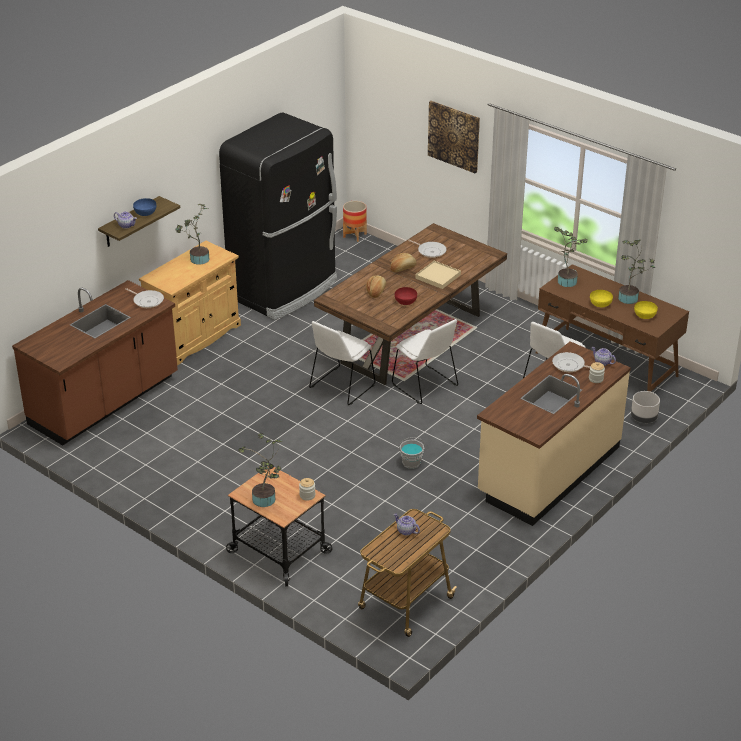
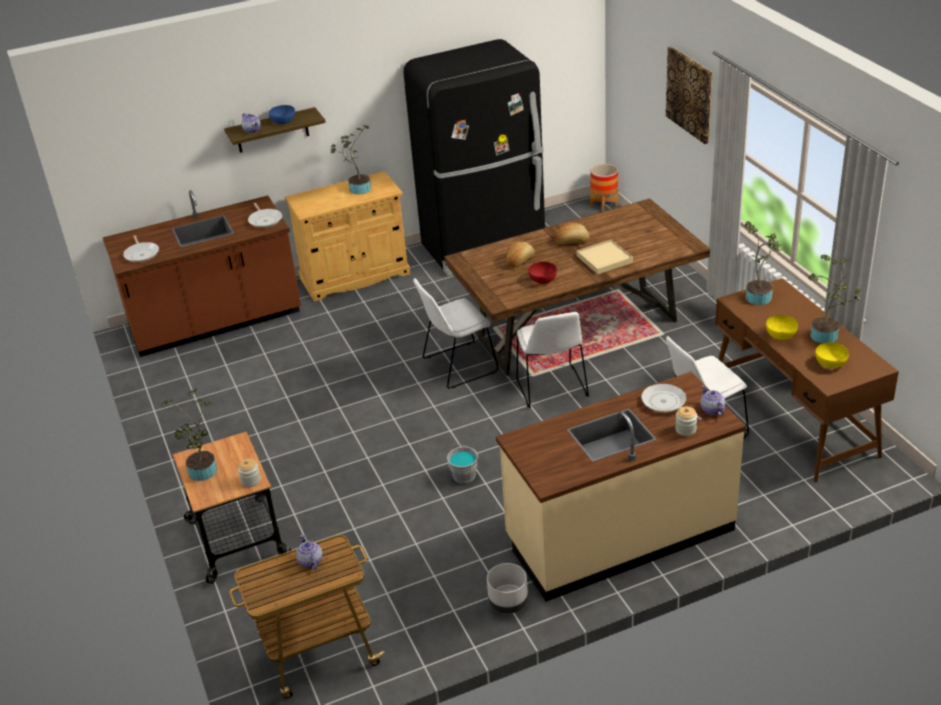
camera: 30 degrees right, 0 degrees up
frying pan [408,240,447,258] -> frying pan moved to [123,235,159,263]
grey planter [631,391,660,423] -> grey planter moved to [487,563,528,614]

